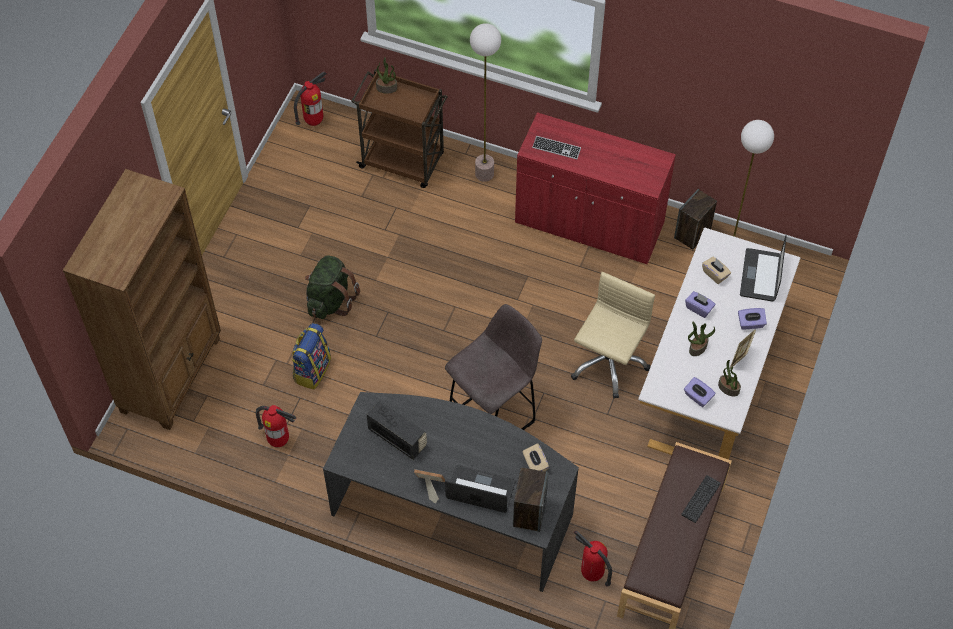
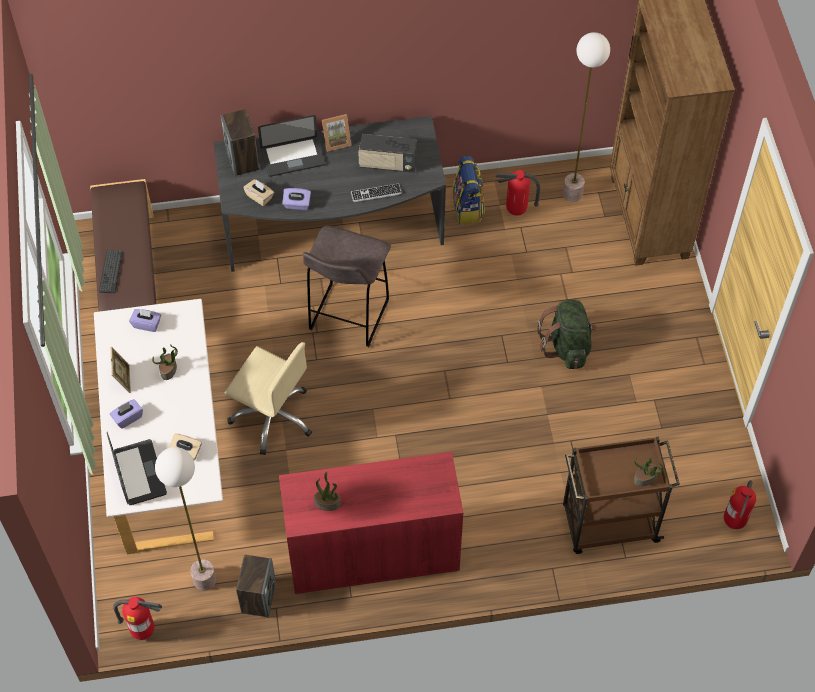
camera: 150 degrees right, 0 degrees up
backpack [291,323,331,390] -> backpack moved to [452,156,485,224]
floor lamp [470,23,501,182] -> floor lamp moved to [563,32,610,202]
keyboard [532,136,581,159] -> keyboard moved to [351,183,402,202]
beige office chair [571,272,655,398] -> beige office chair turned 60 degrees counterclockwise [225,342,312,455]
fire extinguisher [574,531,612,586] -> fire extinguisher moved to [113,597,162,640]
purple tissue box [685,291,715,318] -> purple tissue box moved to [282,188,311,210]
potted plant [718,360,741,396] -> potted plant moved to [314,471,341,511]

